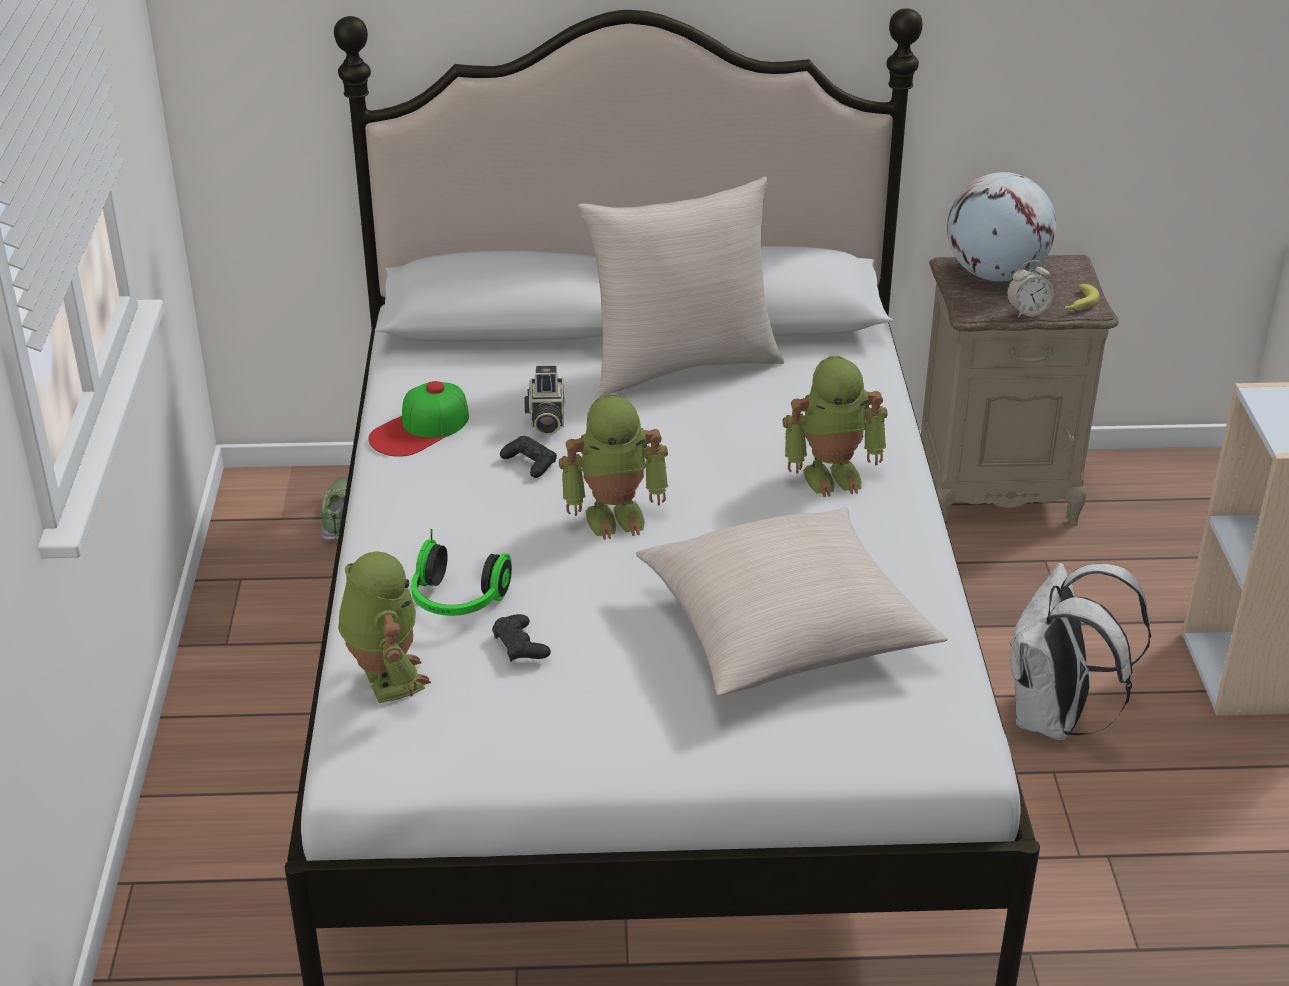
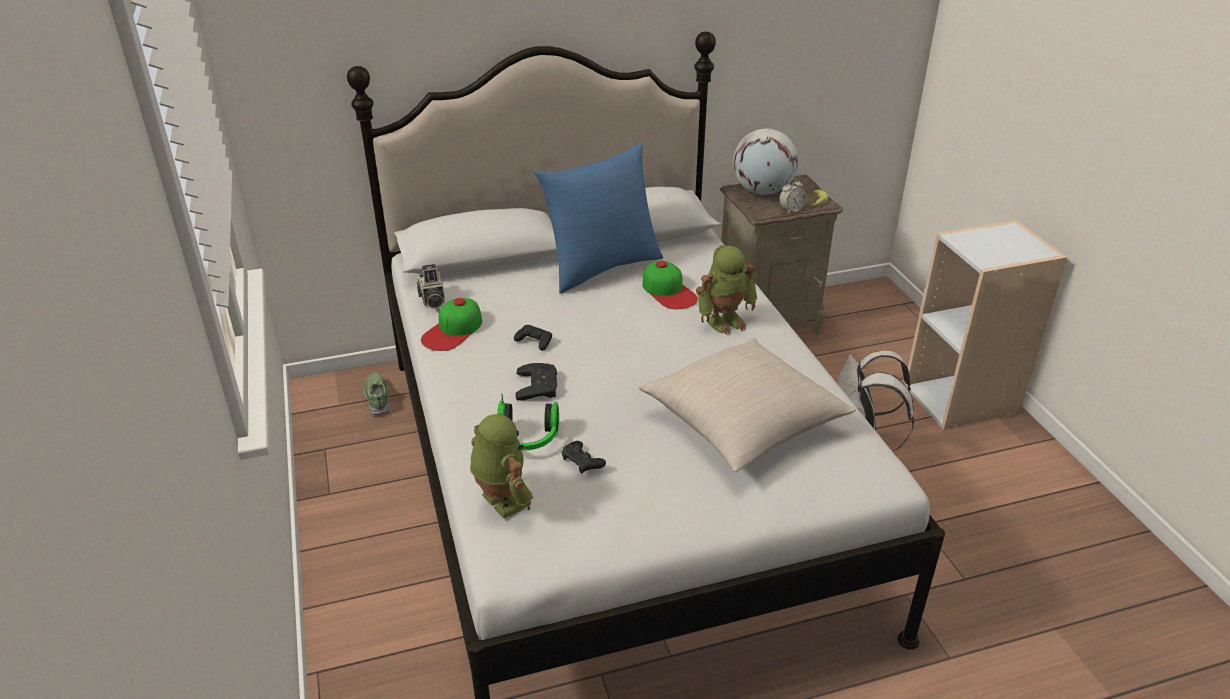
camera: 15 degrees left, 0 degrees up
camera [525,366,565,436] -> camera moved to [417,264,445,309]
toy robot [559,394,668,540] -> none
beige pillow [578,177,784,396] -> blue pillow [534,143,663,294]
none -> black game controller [515,363,557,401]
none -> cap [642,261,698,309]

